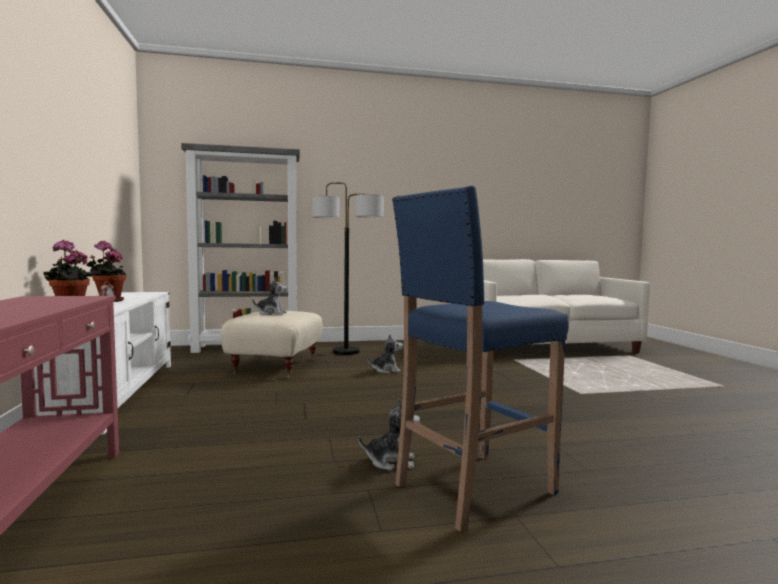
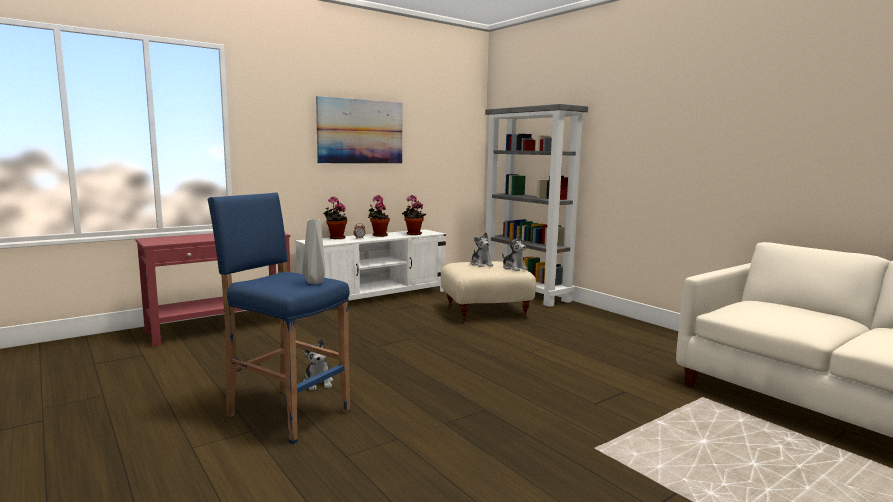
camera: 65 degrees right, 5 degrees up
floor lamp [312,182,384,355] -> none
plush toy [367,334,403,373] -> plush toy moved to [502,235,528,271]
none -> grey vase [302,219,325,284]
none -> picture [316,96,402,163]
none -> potted plant [402,195,426,235]

